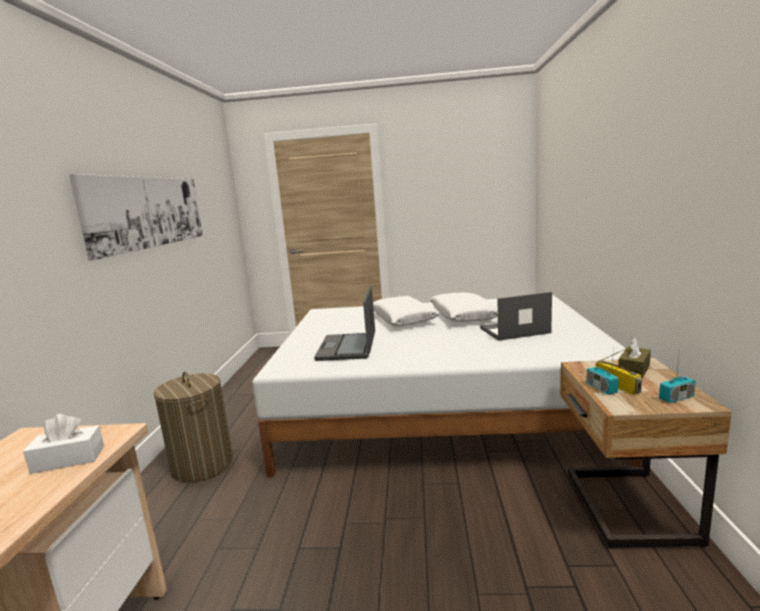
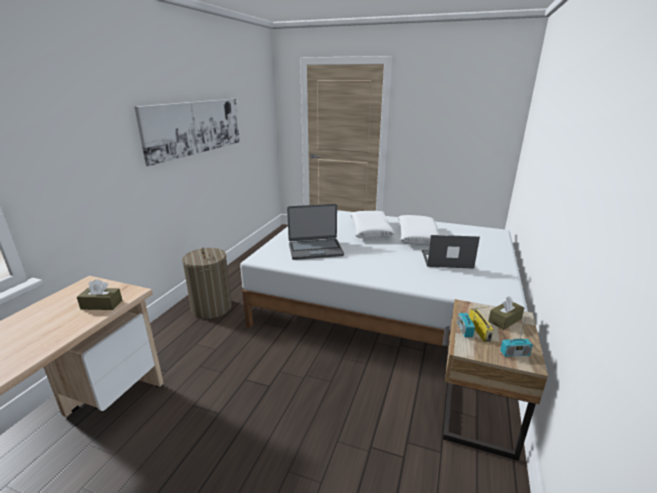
camera: 15 degrees right, 10 degrees up
white tissue box [23,414,104,474] -> brown tissue box [77,279,123,310]
laptop [314,286,375,361] -> laptop turned 120 degrees counterclockwise [287,204,344,260]

